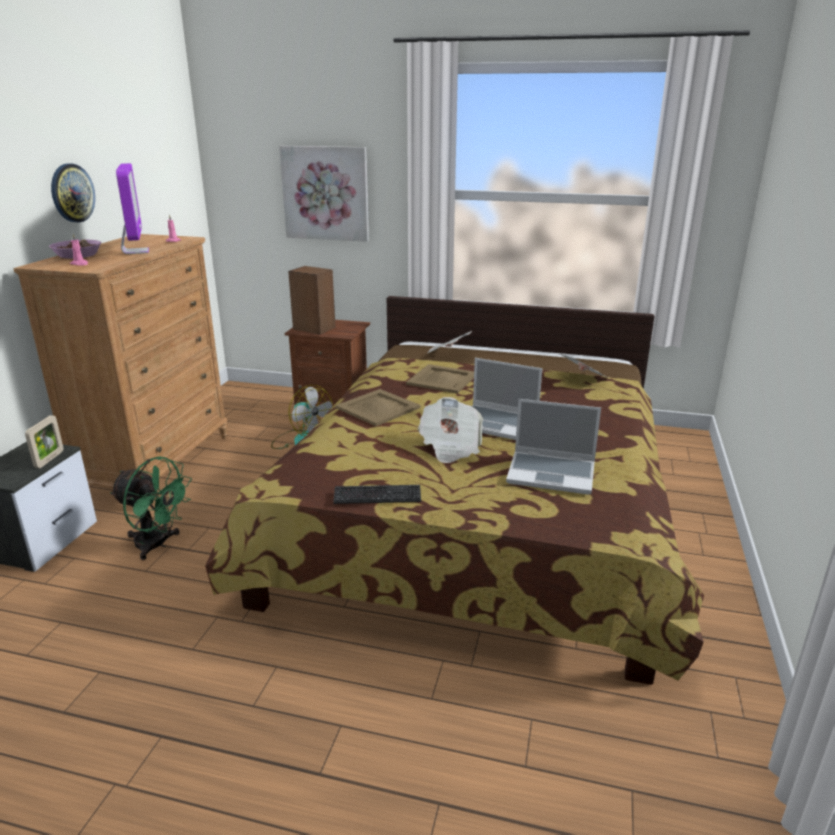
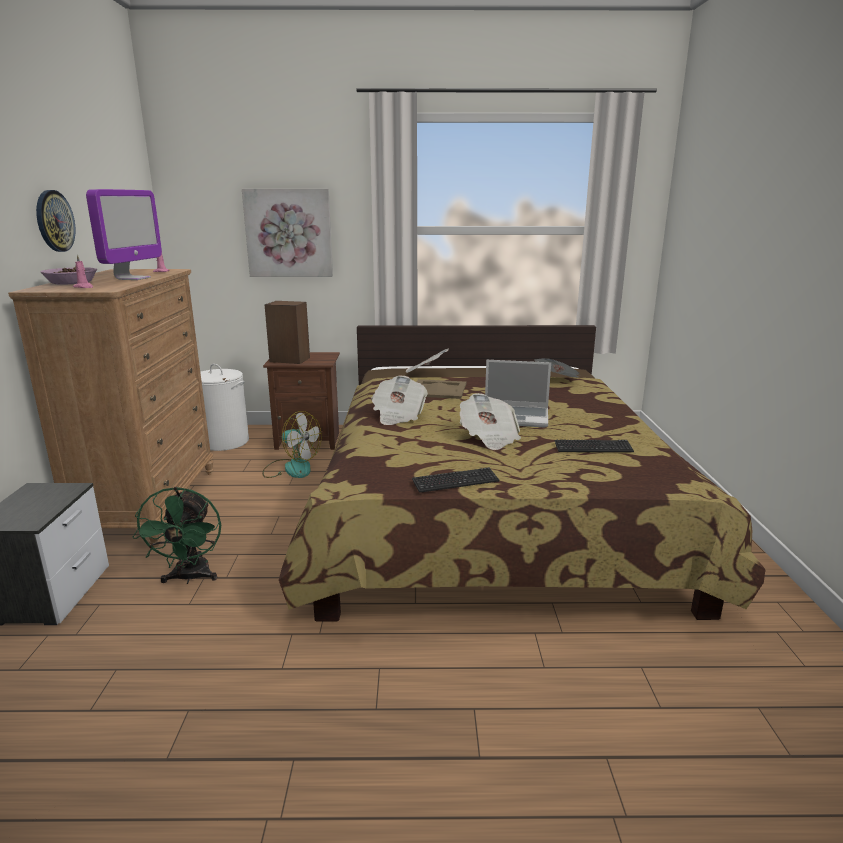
camera: 15 degrees left, 5 degrees down
picture frame [25,415,63,468] -> none
green fan [110,457,192,560] -> green fan turned 75 degrees clockwise [132,487,221,584]
monitor [116,163,149,254] -> monitor turned 45 degrees clockwise [86,189,162,280]
beige tray [336,389,421,426] -> newspaper [371,375,428,425]
laptop [506,399,601,495] -> keyboard [554,440,634,452]
none -> white laundry basket [200,364,249,451]

